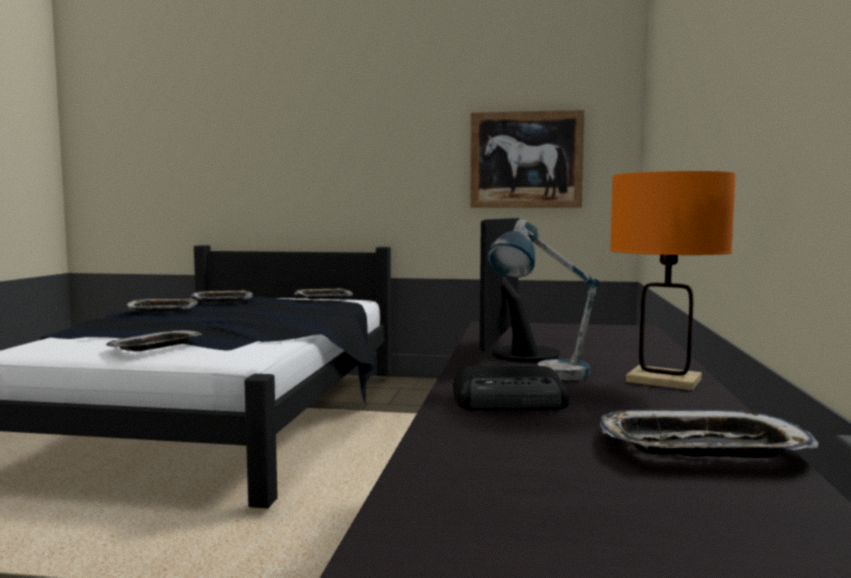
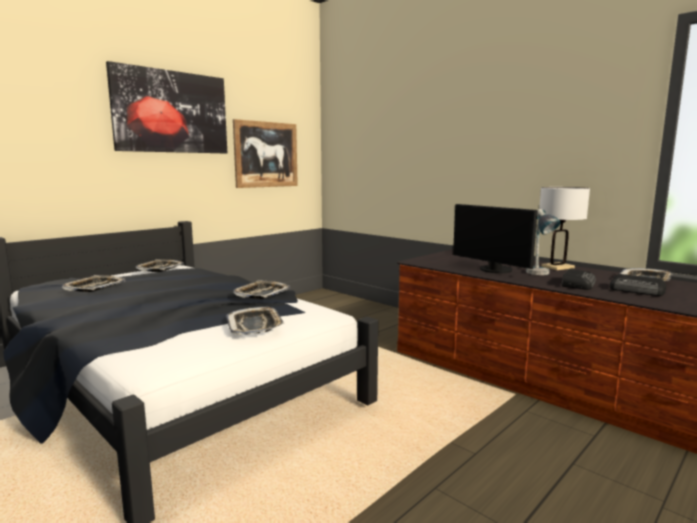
camera: 55 degrees left, 5 degrees up
tray [126,298,198,312] -> tray moved to [233,280,290,299]
orange table lamp [610,171,736,390] -> white table lamp [539,187,590,270]
none -> picture [106,61,227,153]
none -> radio [610,274,666,296]

